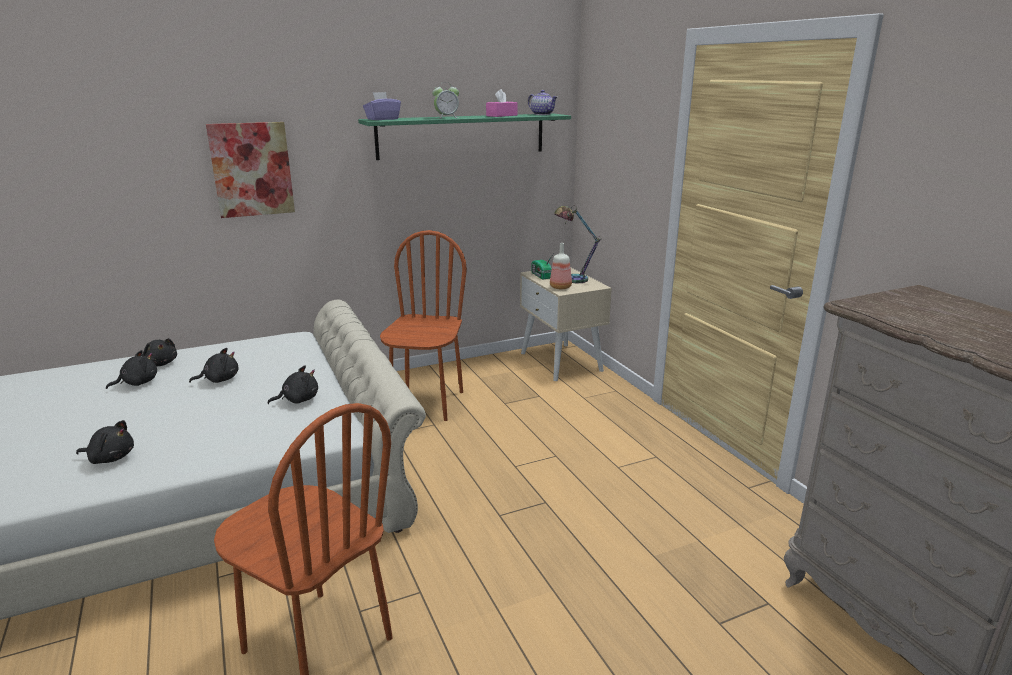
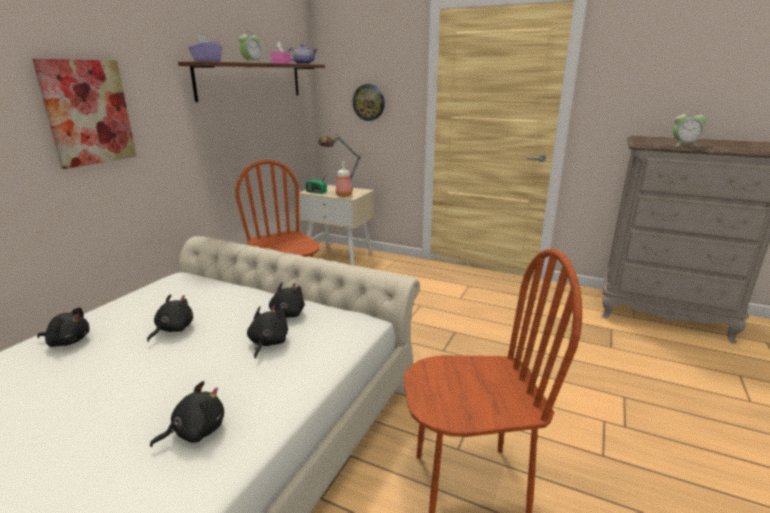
camera: 40 degrees left, 0 degrees up
black plush toy [106,350,157,389] -> black plush toy moved to [247,305,288,359]
green shelf [358,114,571,160] -> brown shelf [178,61,325,102]
none -> wall clock [353,84,385,121]
none -> alarm clock [673,110,706,146]

